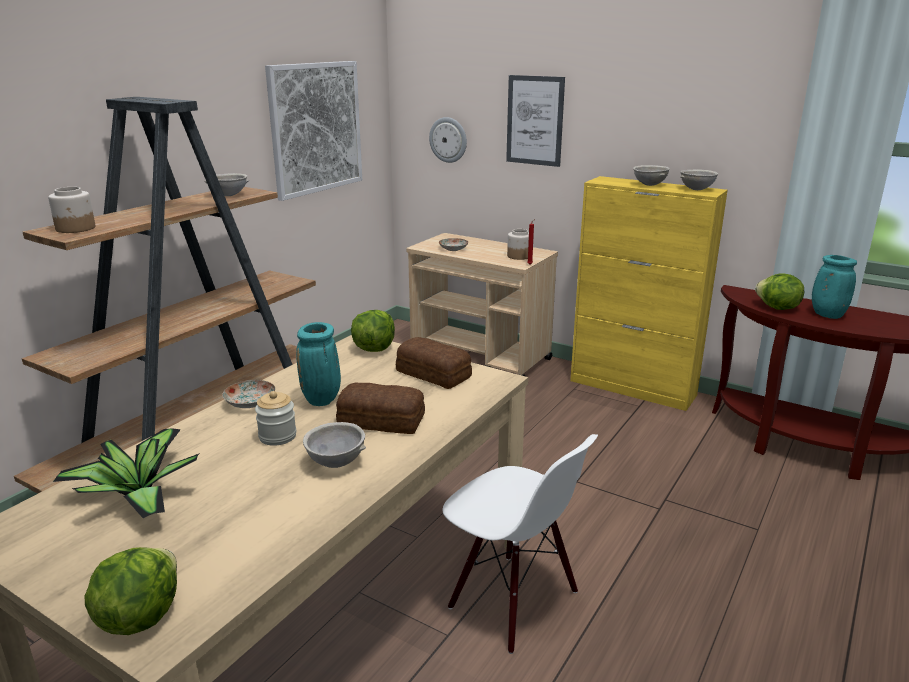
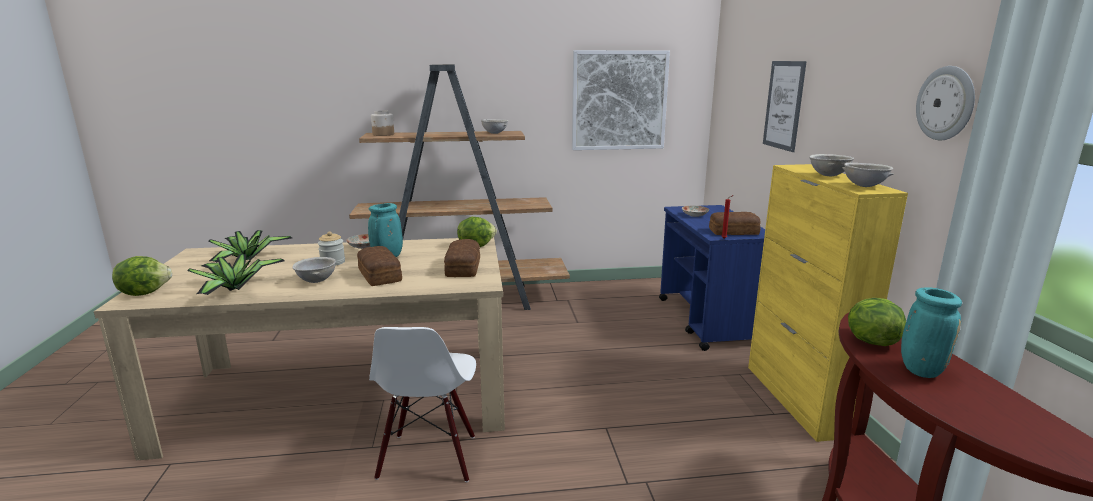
camera: 50 degrees right, 5 degrees down
beige cart [406,233,558,376] -> blue cart [659,205,765,351]
wall clock [429,117,467,163] -> wall clock moved to [916,66,975,140]
jar [507,229,529,260] -> bread [709,212,761,235]
none -> potted plant [187,254,285,295]

